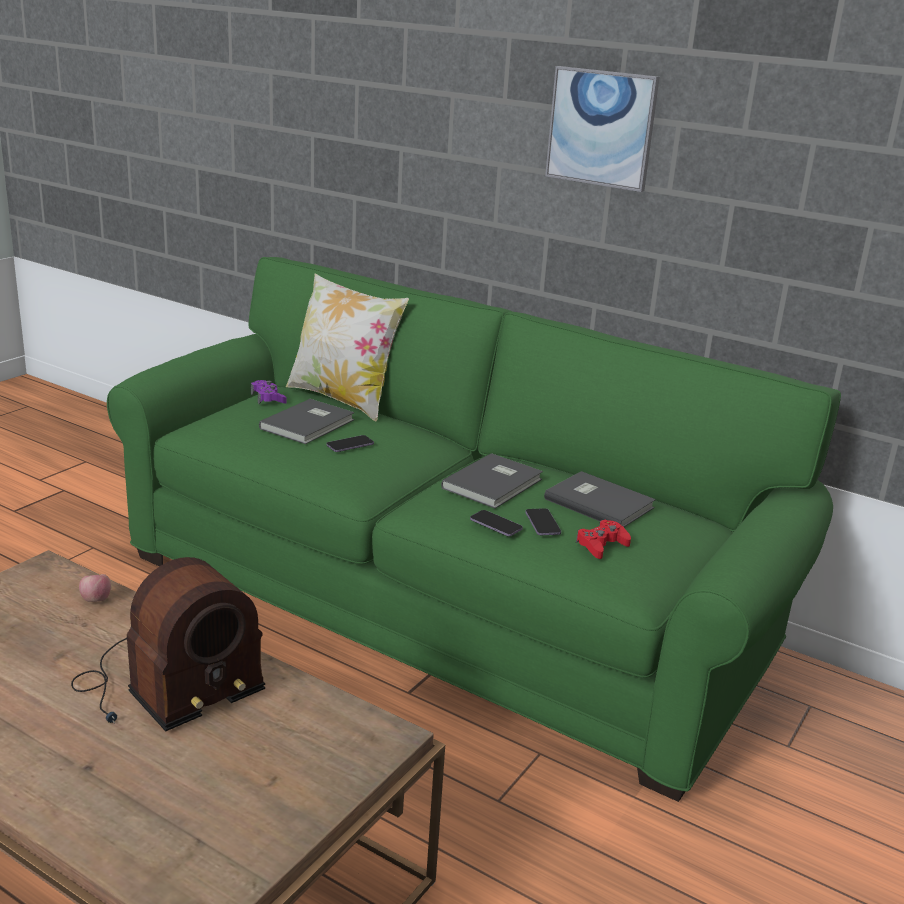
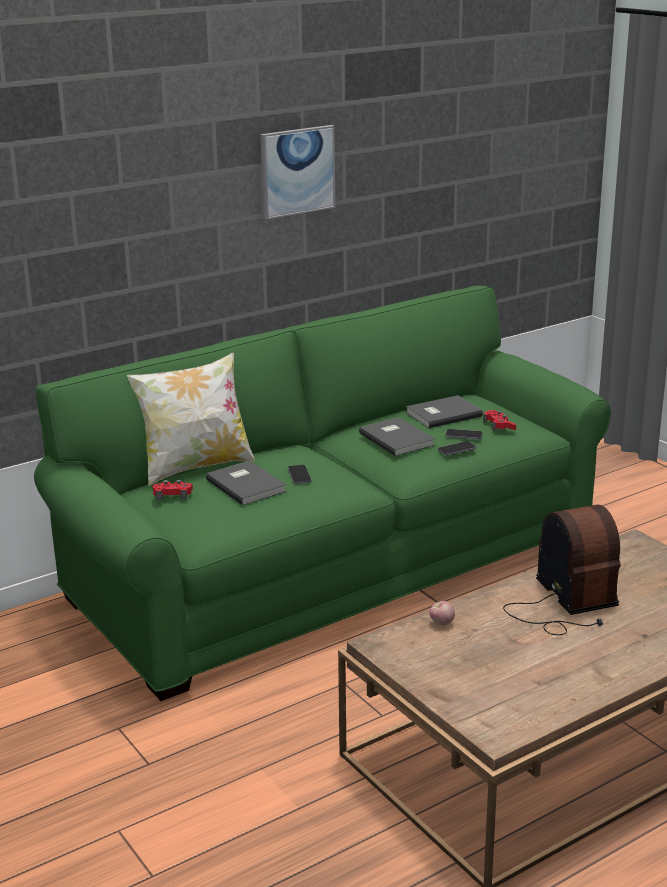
camera: 65 degrees left, 0 degrees up
purple game controller [251,380,287,404] -> red game controller [153,480,193,501]

